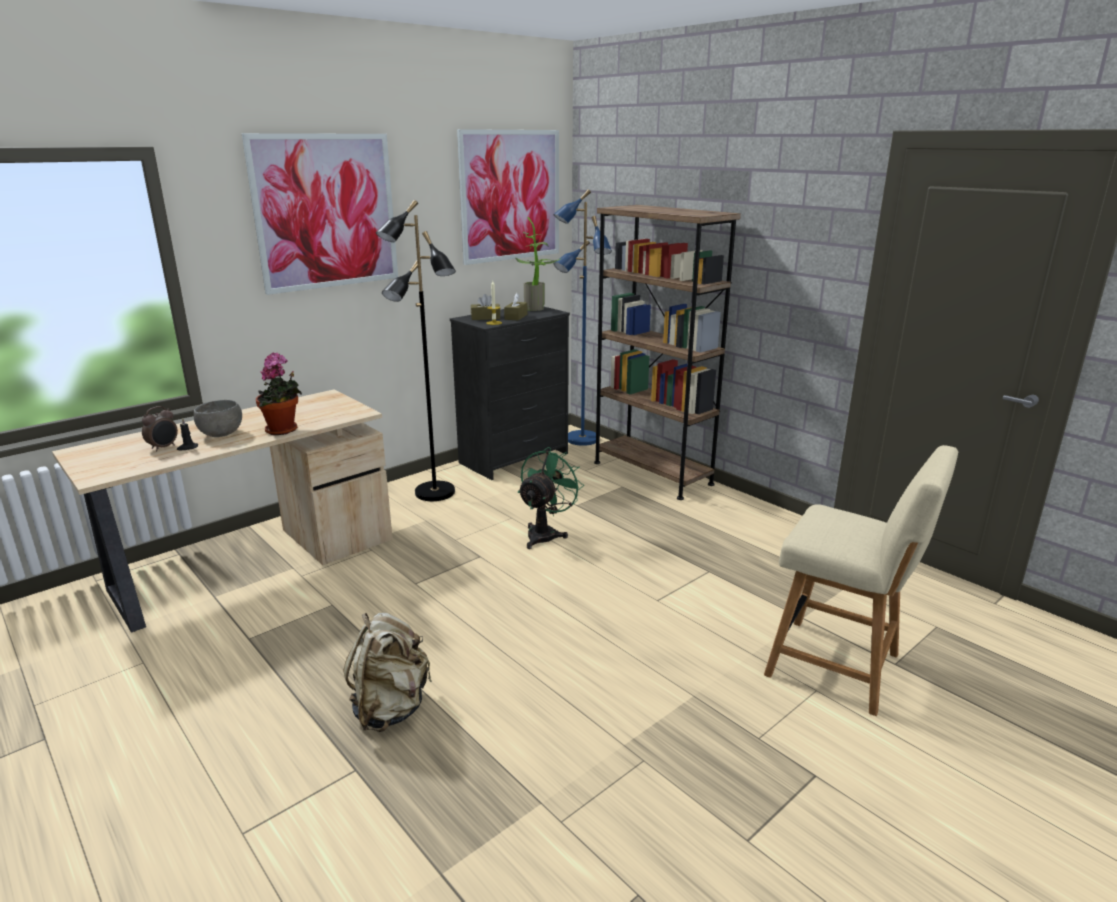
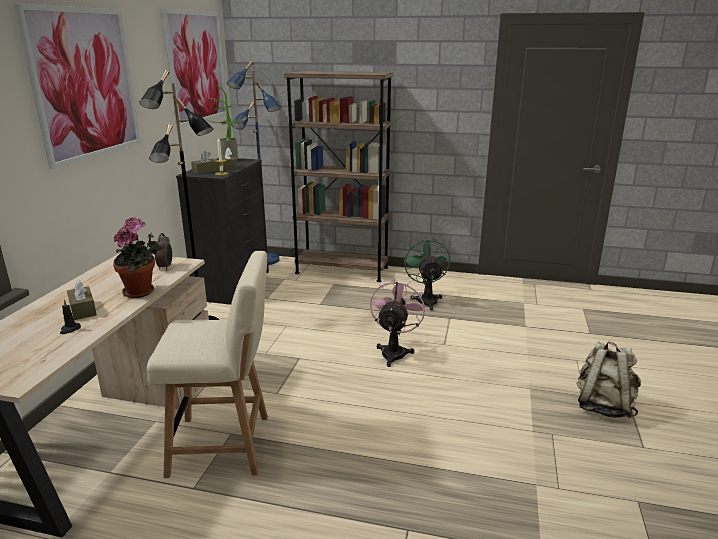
camera: 35 degrees left, 0 degrees up
alarm clock [142,406,178,451] -> alarm clock moved to [155,233,172,270]
grey bowl [194,400,242,437] -> brown tissue box [67,280,97,320]
beige backpack [343,613,432,732] -> beige backpack moved to [576,341,641,418]
green fan [518,447,584,549] -> green fan moved to [403,238,450,311]
beige chair [764,445,958,716] -> beige chair moved to [147,251,268,478]
none -> pink fan [370,278,426,367]

